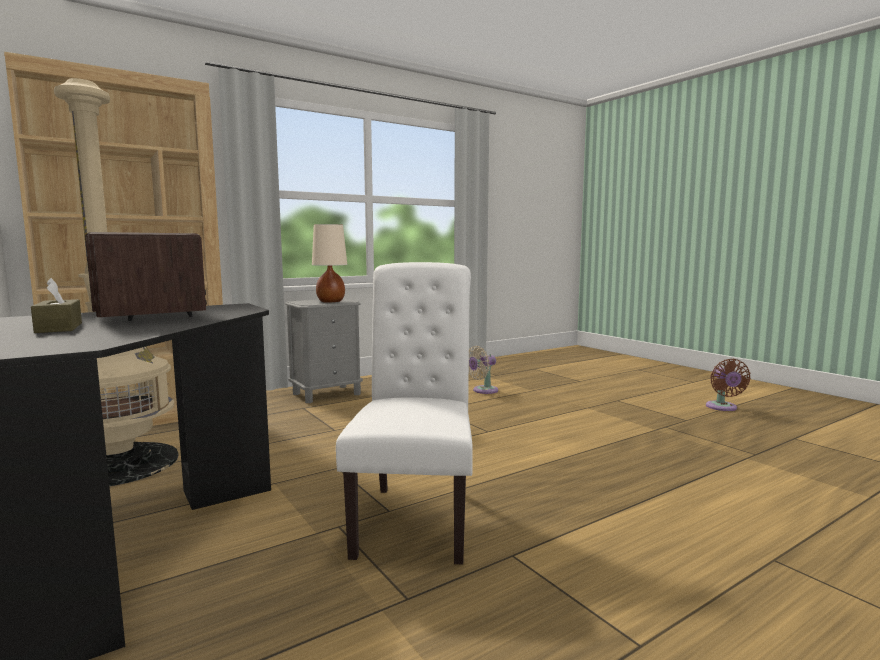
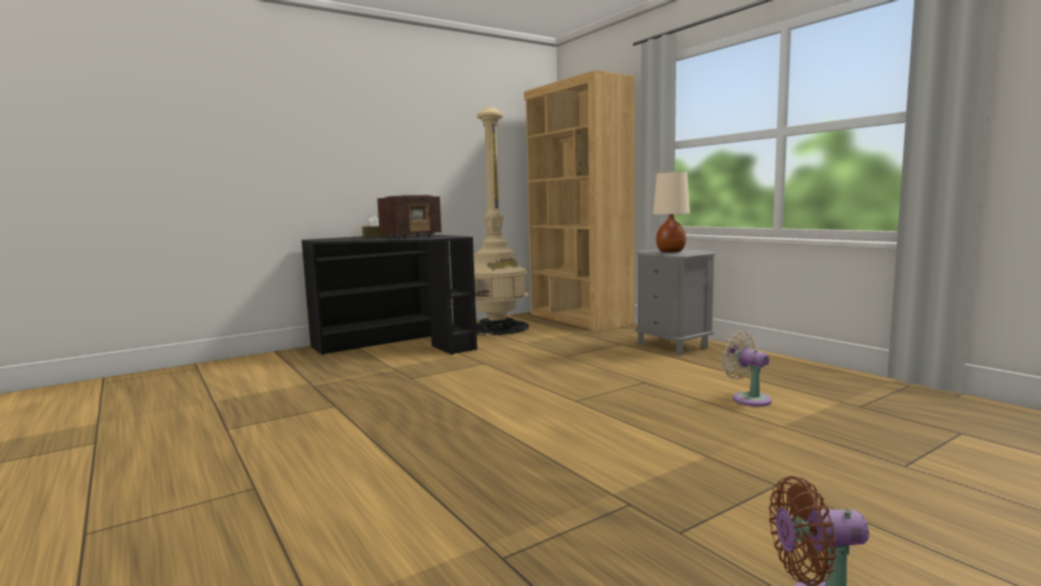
camera: 90 degrees right, 0 degrees up
white chair [336,262,473,565] -> none

